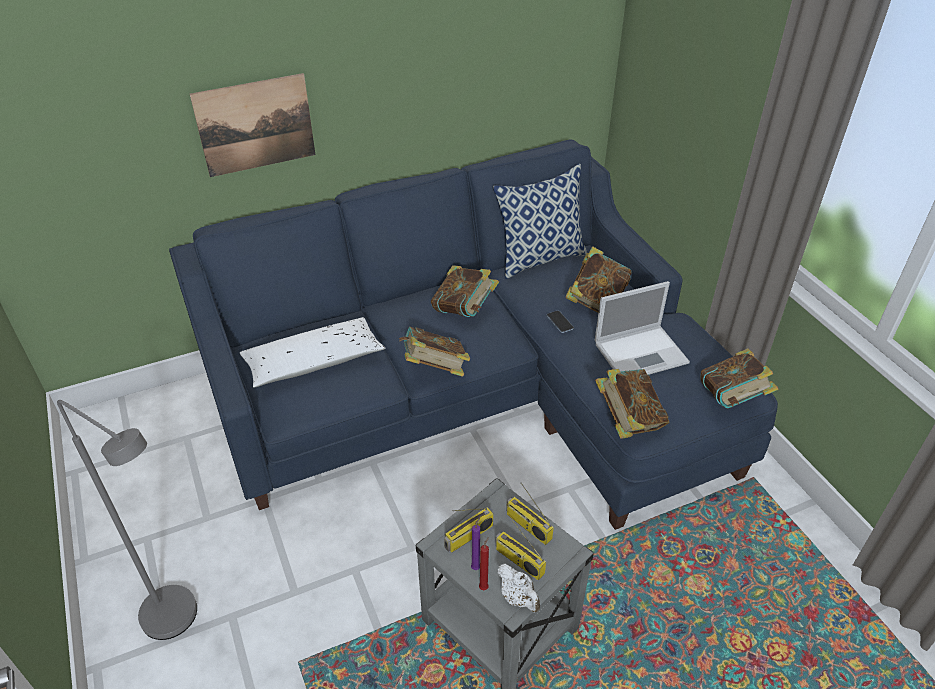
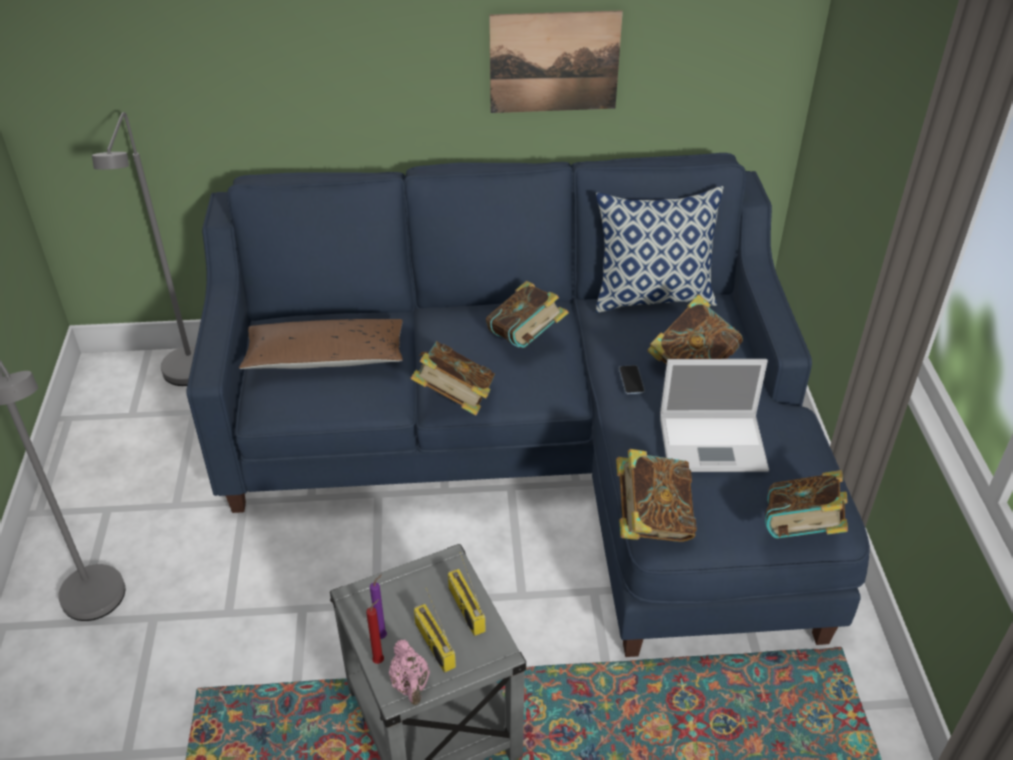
camera: 20 degrees right, 0 degrees up
picture [190,73,316,177] -> picture moved to [489,10,623,113]
white pillow [240,317,385,388] -> brown pillow [239,319,403,369]
radio [444,507,494,553] -> none
white teapot [498,564,540,612] -> pink teapot [389,639,430,705]
none -> grey floor lamp [92,112,195,386]

